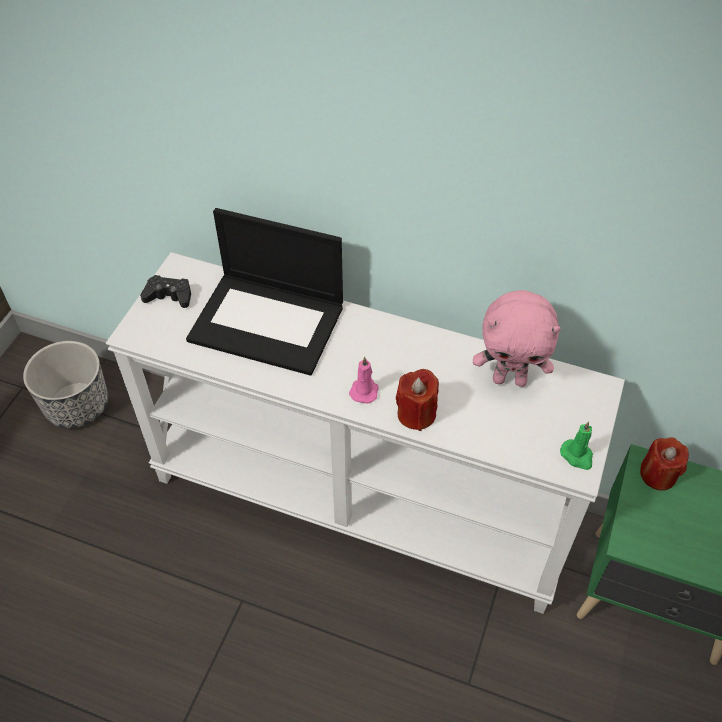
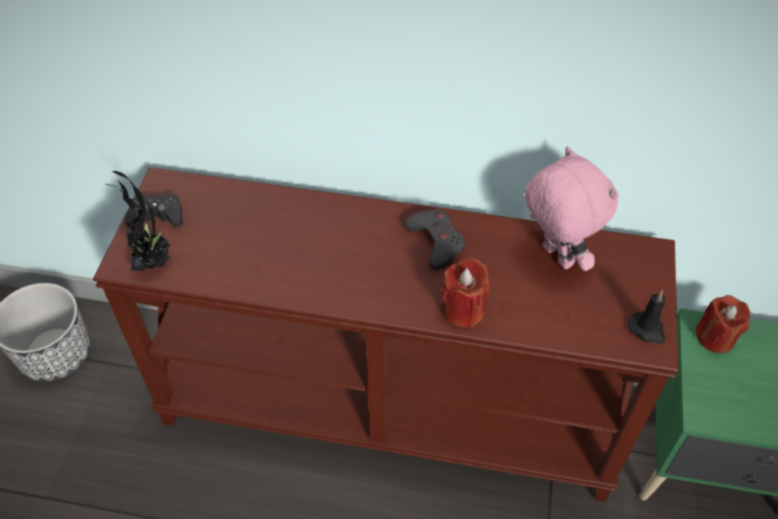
camera: 10 degrees left, 0 degrees up
white console table [106,252,625,614] -> brown console table [93,167,678,502]
laptop [186,208,343,376] -> none
pink candle [349,357,379,404] -> none
pink plush toy [473,290,561,387] -> pink plush toy turned 120 degrees counterclockwise [525,146,619,271]
green candle [560,421,593,470] -> black candle [627,290,665,344]
none -> potted plant [106,171,170,271]
none -> grey game controller [404,209,465,270]

